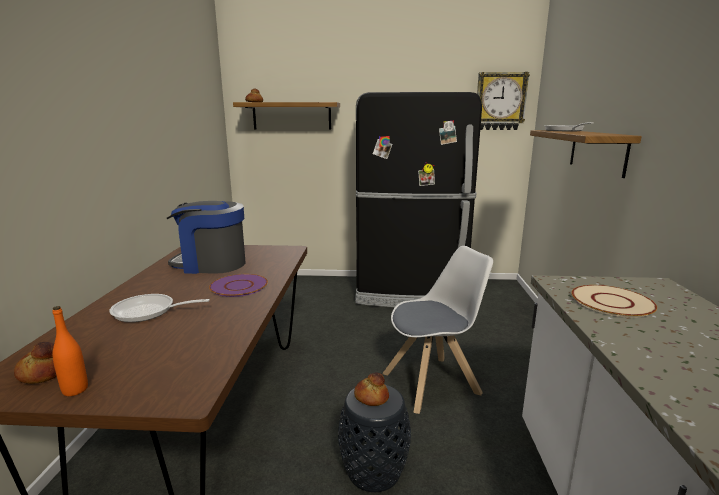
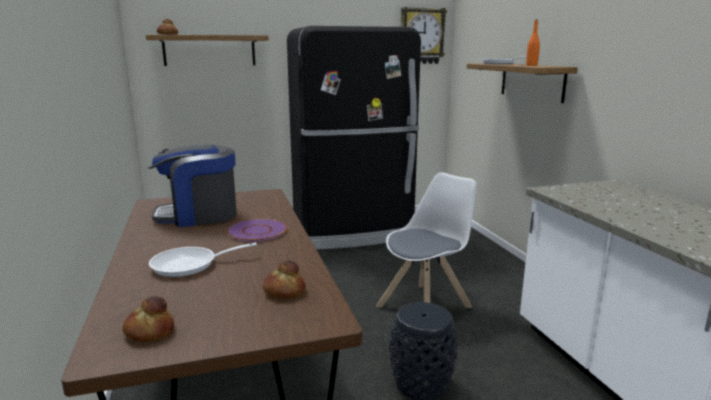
camera: 20 degrees left, 0 degrees up
orange bottle [52,306,88,396] -> orange bottle moved to [526,20,540,66]
bread [354,373,389,406] -> bread moved to [263,260,306,298]
beige plate [571,285,657,318] -> none

